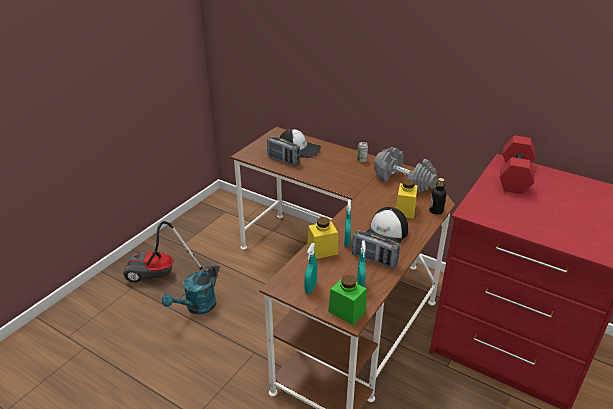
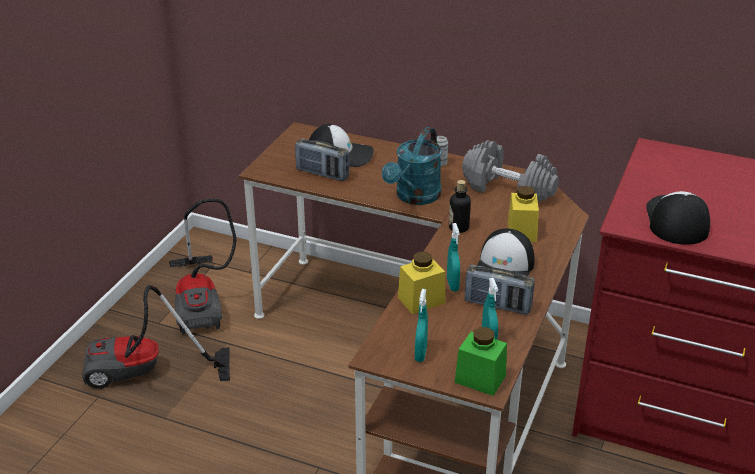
camera: 10 degrees left, 0 degrees up
turquoise watering can [162,265,216,315] -> turquoise watering can moved to [382,127,442,205]
bottle [429,178,447,215] -> bottle moved to [449,180,471,233]
red dumbbell [500,135,535,194] -> none
none -> vacuum cleaner [169,199,236,334]
none -> cap [646,191,710,245]

